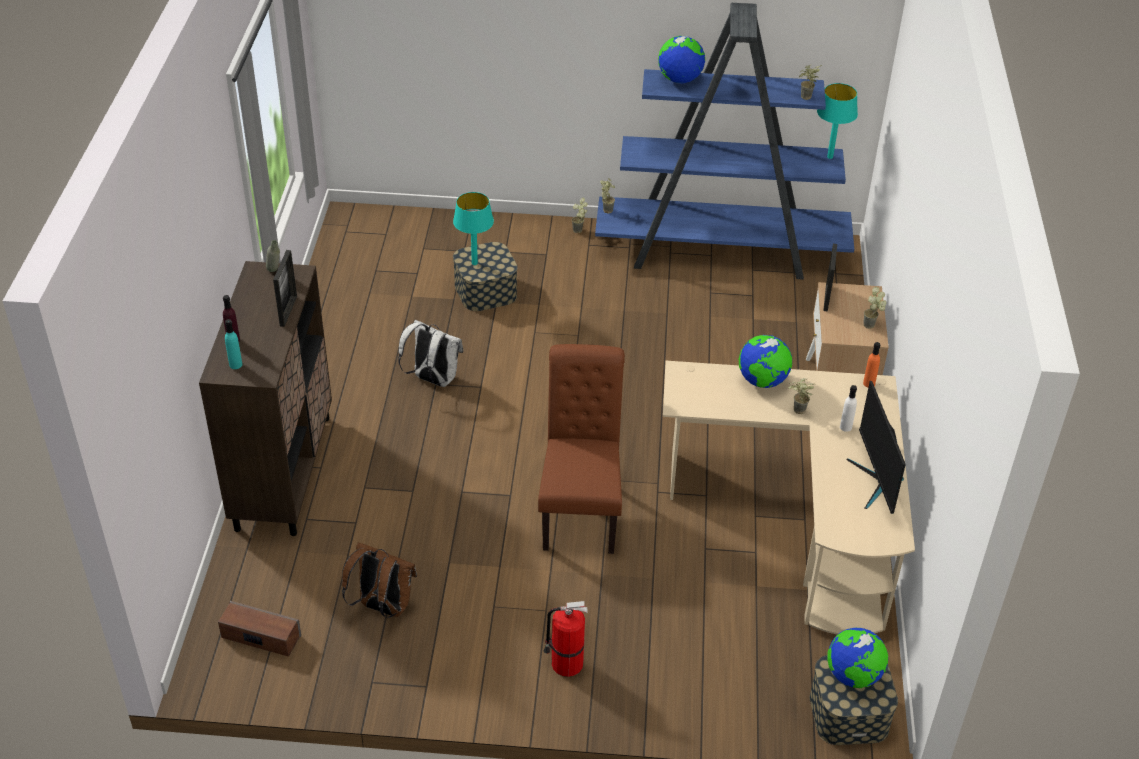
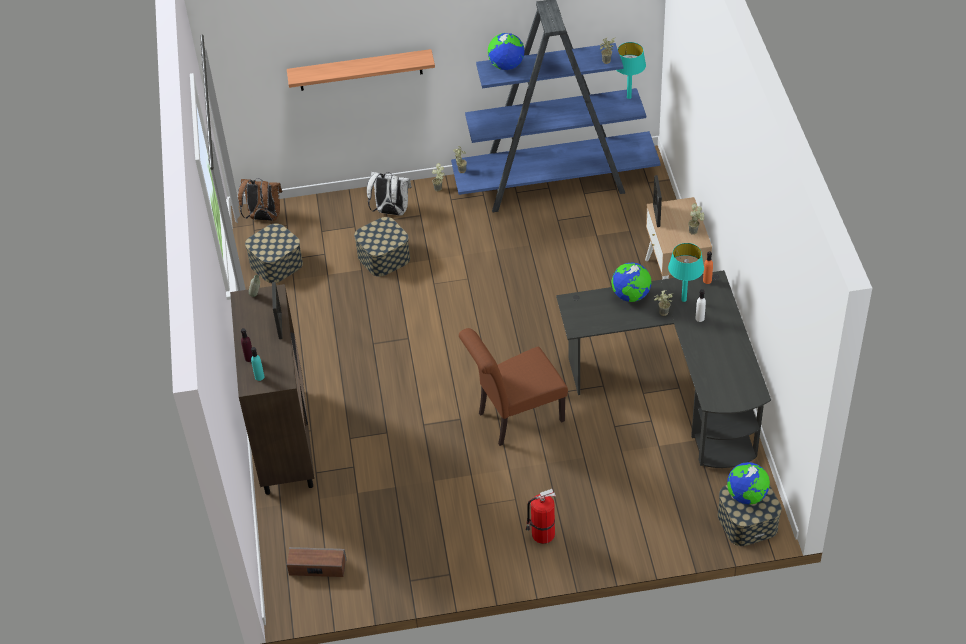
camera: 10 degrees left, 5 degrees up
brown backpack [342,542,417,618] -> brown backpack moved to [238,178,282,221]
white backpack [398,320,463,387] -> white backpack moved to [367,172,411,216]
turquoise table lamp [453,192,494,265] -> turquoise table lamp moved to [668,243,704,302]
brown chair [538,344,625,554] -> brown chair turned 105 degrees counterclockwise [459,328,568,446]
beige desk [663,361,915,635] -> black desk [556,270,771,468]
monitor [847,381,906,514] -> none
none -> storage box [245,223,303,283]
none -> shelf [287,49,435,91]

